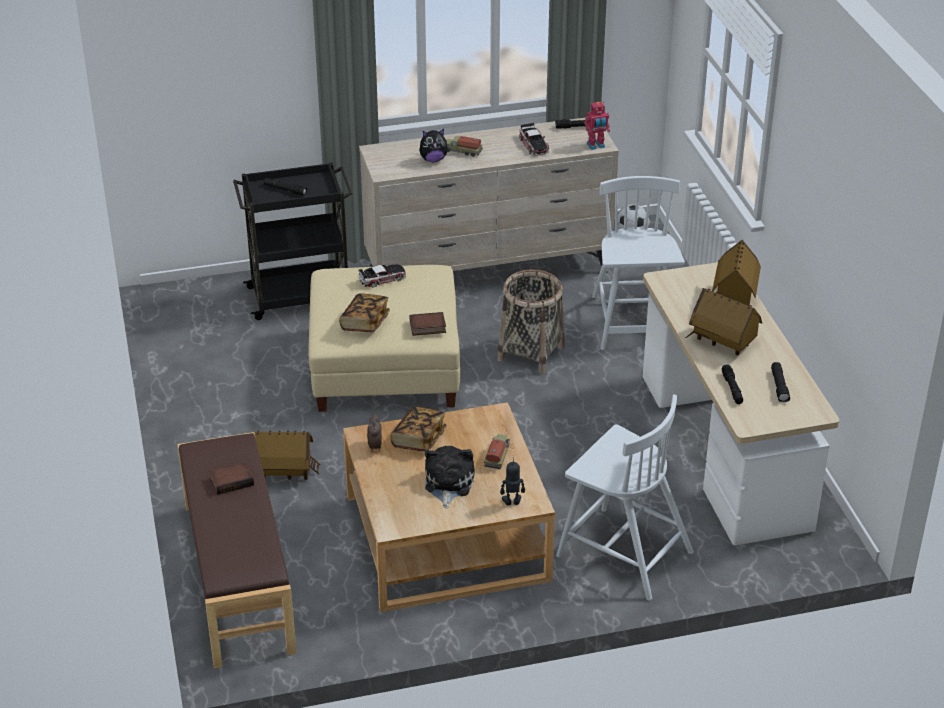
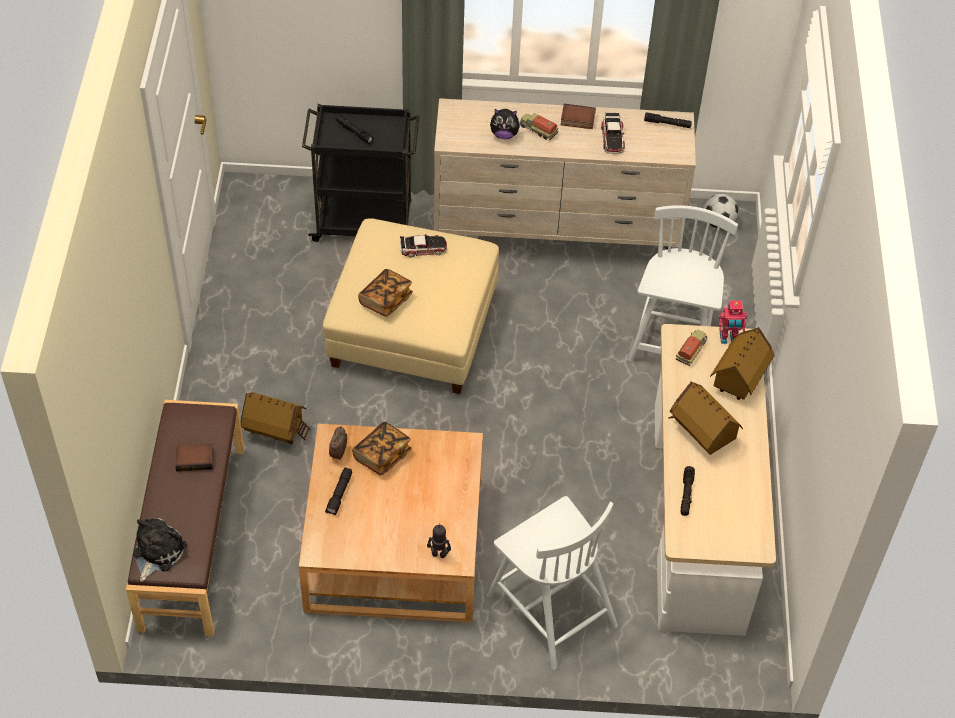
camera: 15 degrees right, 15 degrees up
book [410,312,446,336] -> book moved to [561,104,596,129]
plush toy [425,446,475,508] -> plush toy moved to [133,518,187,582]
toy truck [484,434,510,469] -> toy truck moved to [676,330,707,366]
basket [497,269,565,374] -> none
toy robot [584,102,610,150] -> toy robot moved to [719,301,748,344]
black flashlight [771,362,790,402] -> black flashlight moved to [325,467,352,515]

